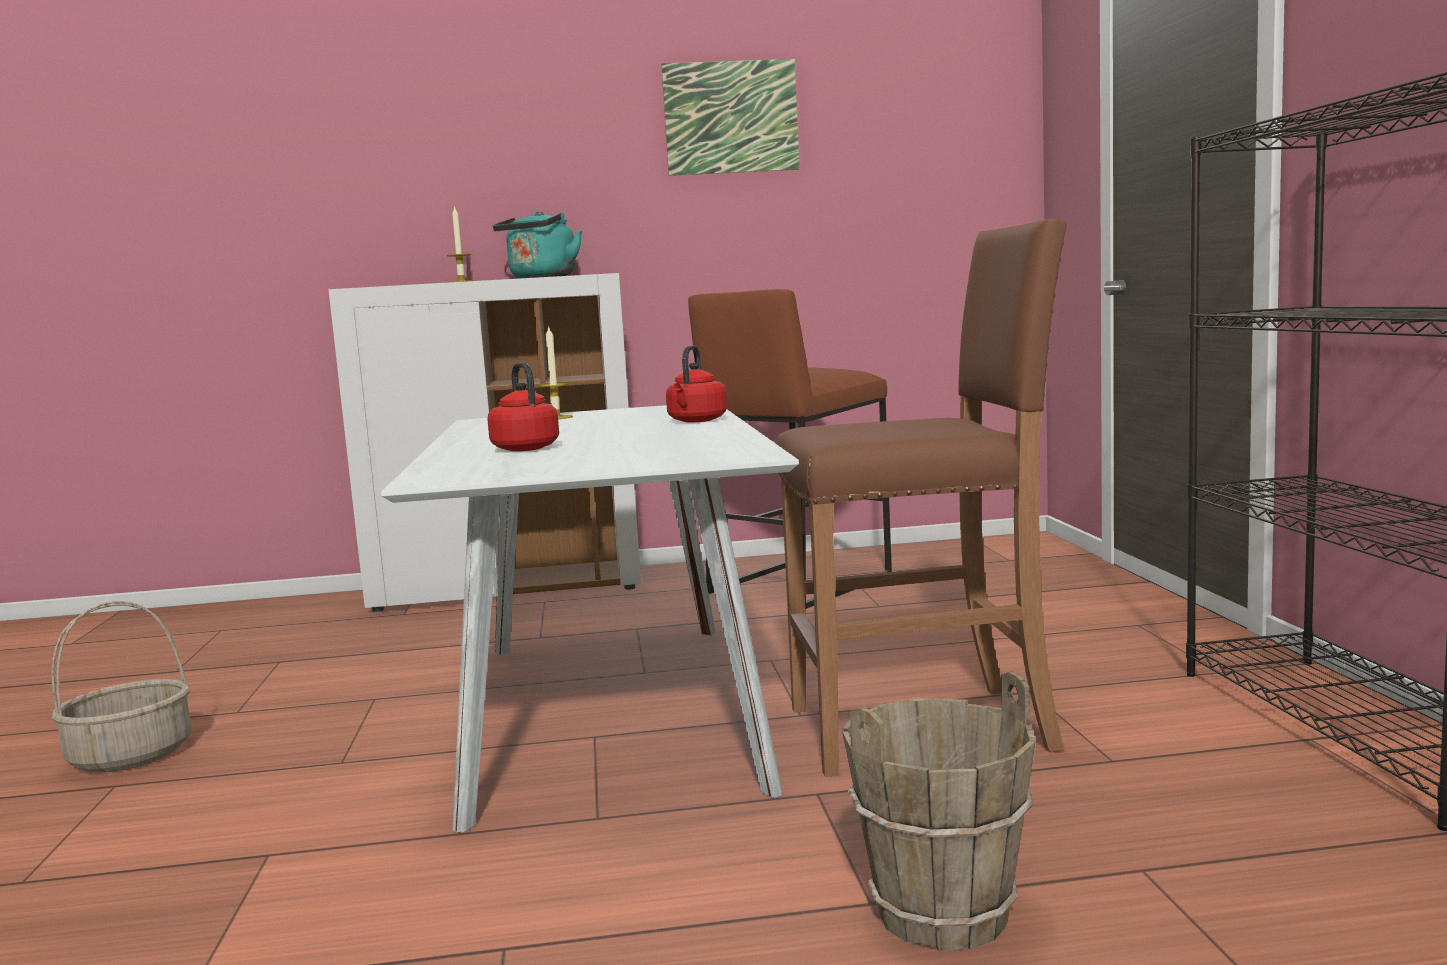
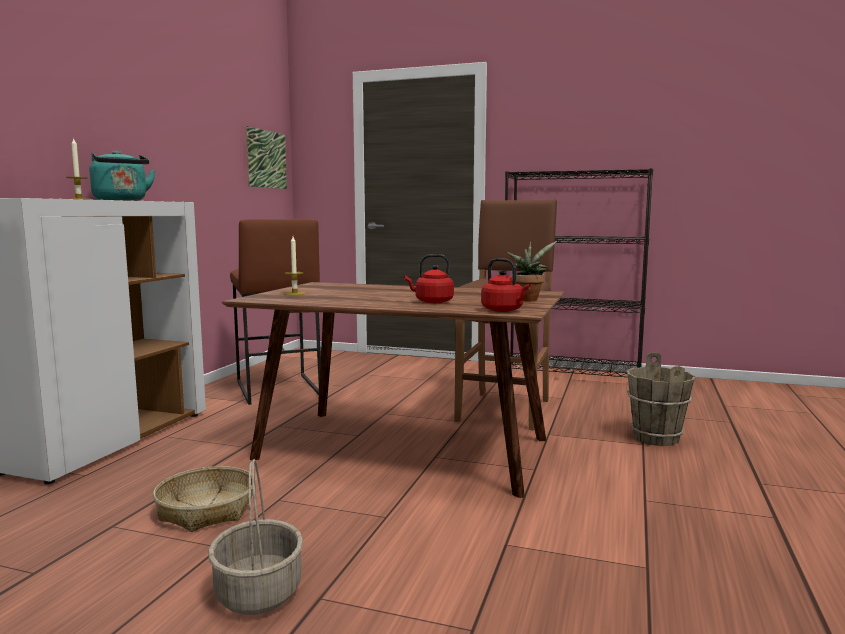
camera: 65 degrees left, 0 degrees up
white dining table [381,405,799,833] -> brown dining table [222,282,565,498]
picture [661,59,800,176] -> picture moved to [245,126,287,189]
red kettle [666,345,727,422] -> red kettle moved to [481,258,530,312]
none -> basket [153,466,253,532]
none -> potted plant [507,241,557,301]

